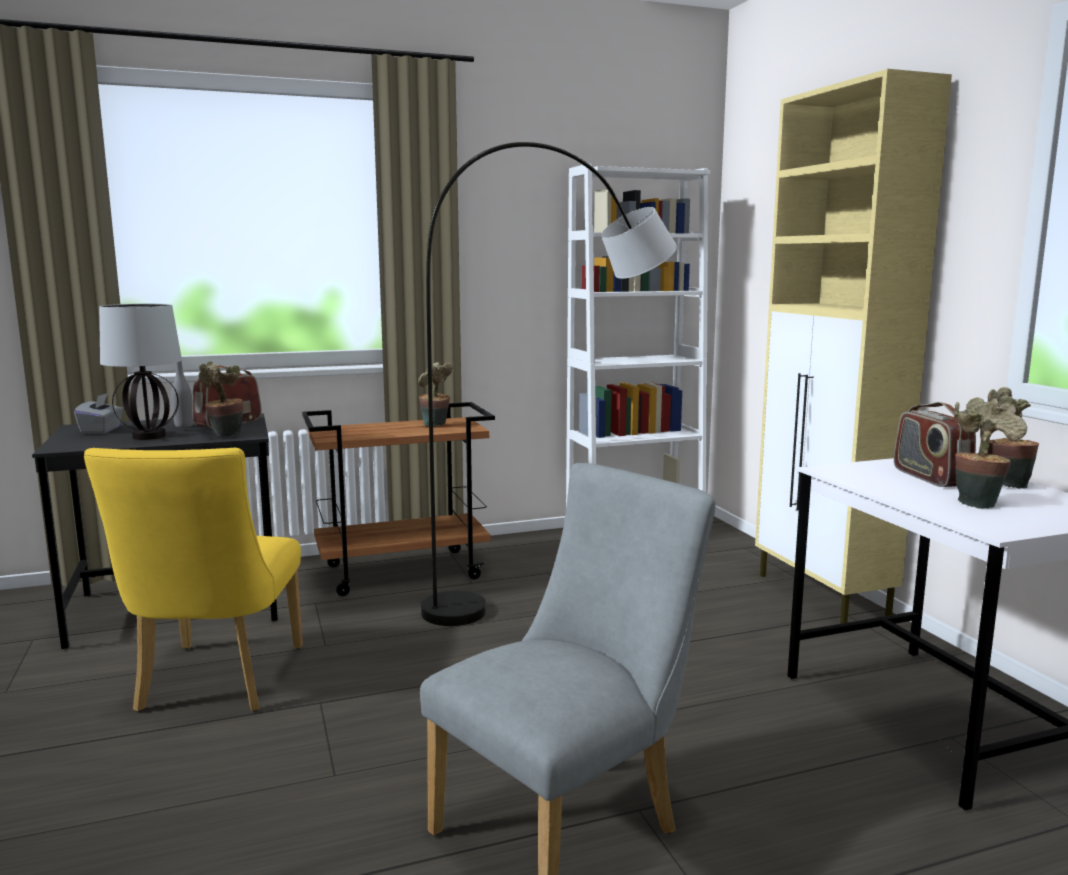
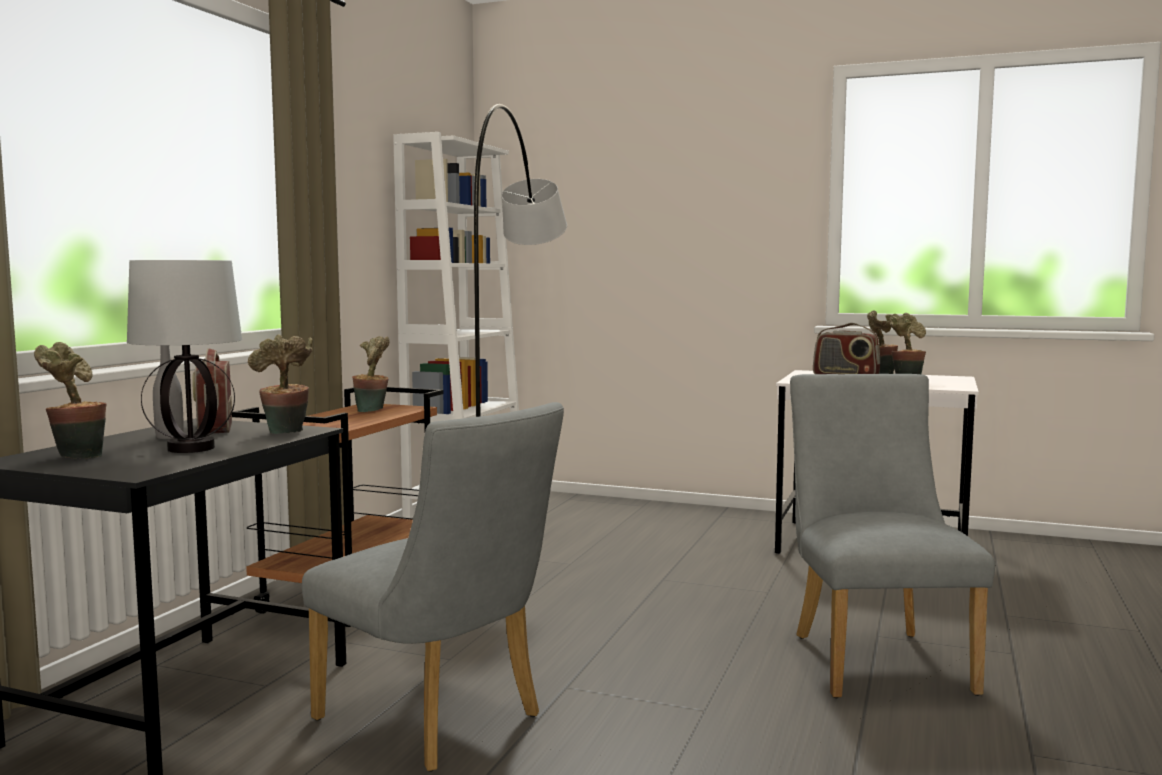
camera: 50 degrees left, 5 degrees down
grey tissue box [74,393,123,434] -> potted plant [34,342,107,459]
yellow chair [84,448,303,712] -> grey chair [302,402,564,772]
beige cabinet [755,69,952,624] -> none

